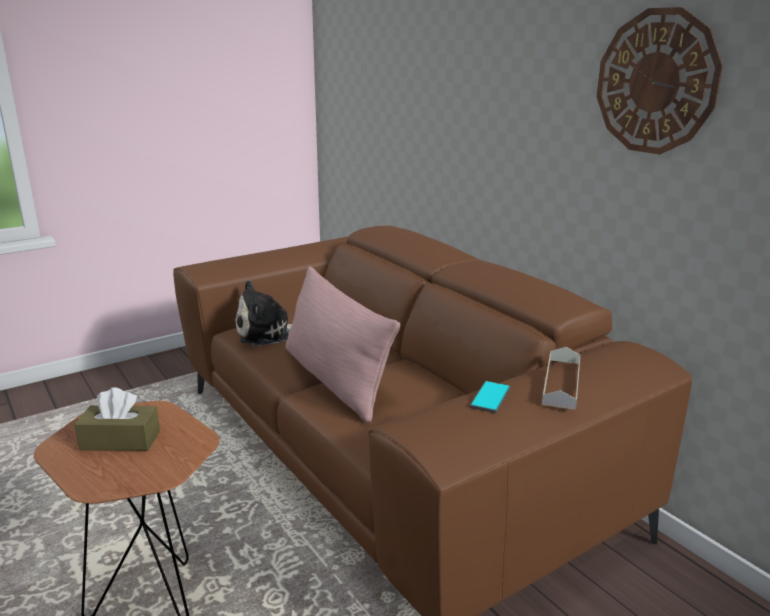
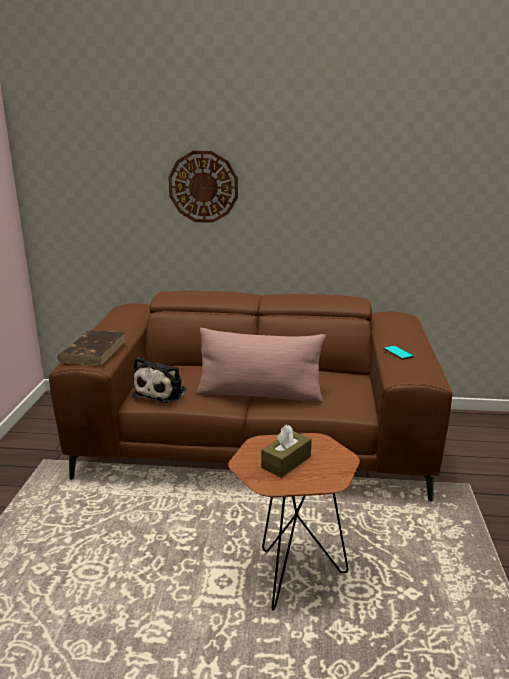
camera: 50 degrees left, 0 degrees up
grey tray [542,347,580,410] -> none
wall clock [597,7,723,154] -> wall clock moved to [168,151,238,223]
none -> brown book [58,330,126,366]

